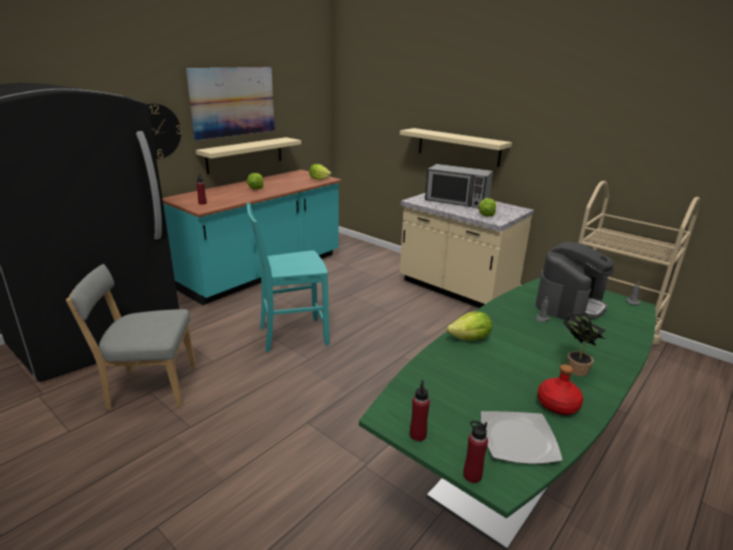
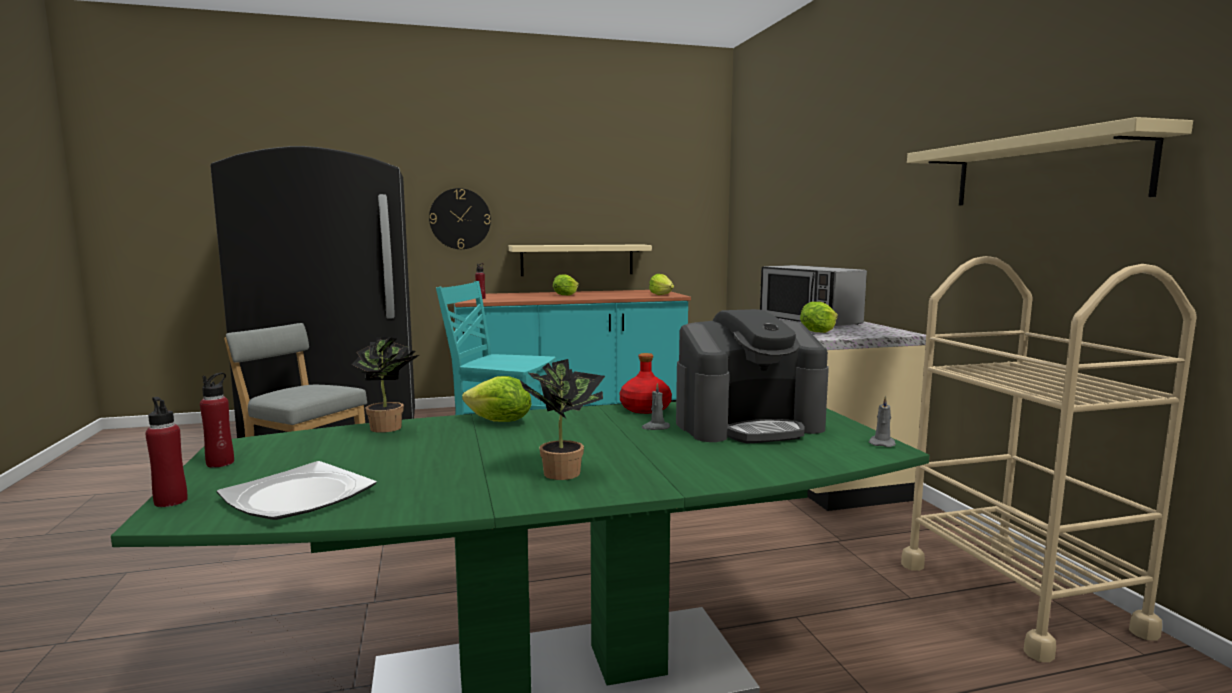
camera: 35 degrees right, 15 degrees down
picture [186,67,275,140] -> none
beige shelf [400,128,512,167] -> beige shelf moved to [907,117,1193,205]
red bottle [537,364,583,415] -> red bottle moved to [620,353,672,414]
none -> potted plant [351,337,419,433]

